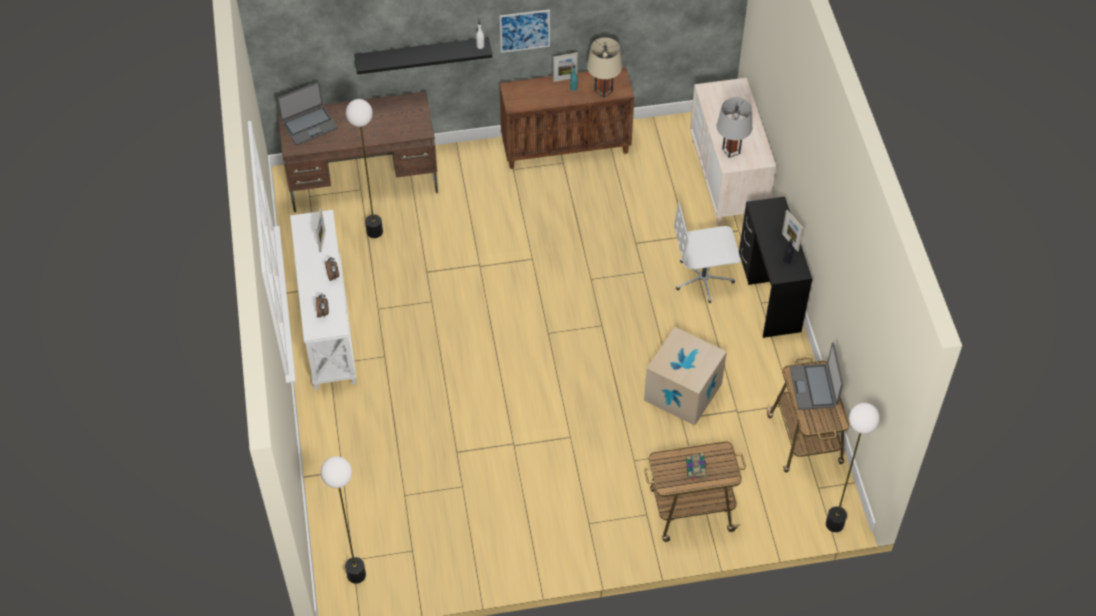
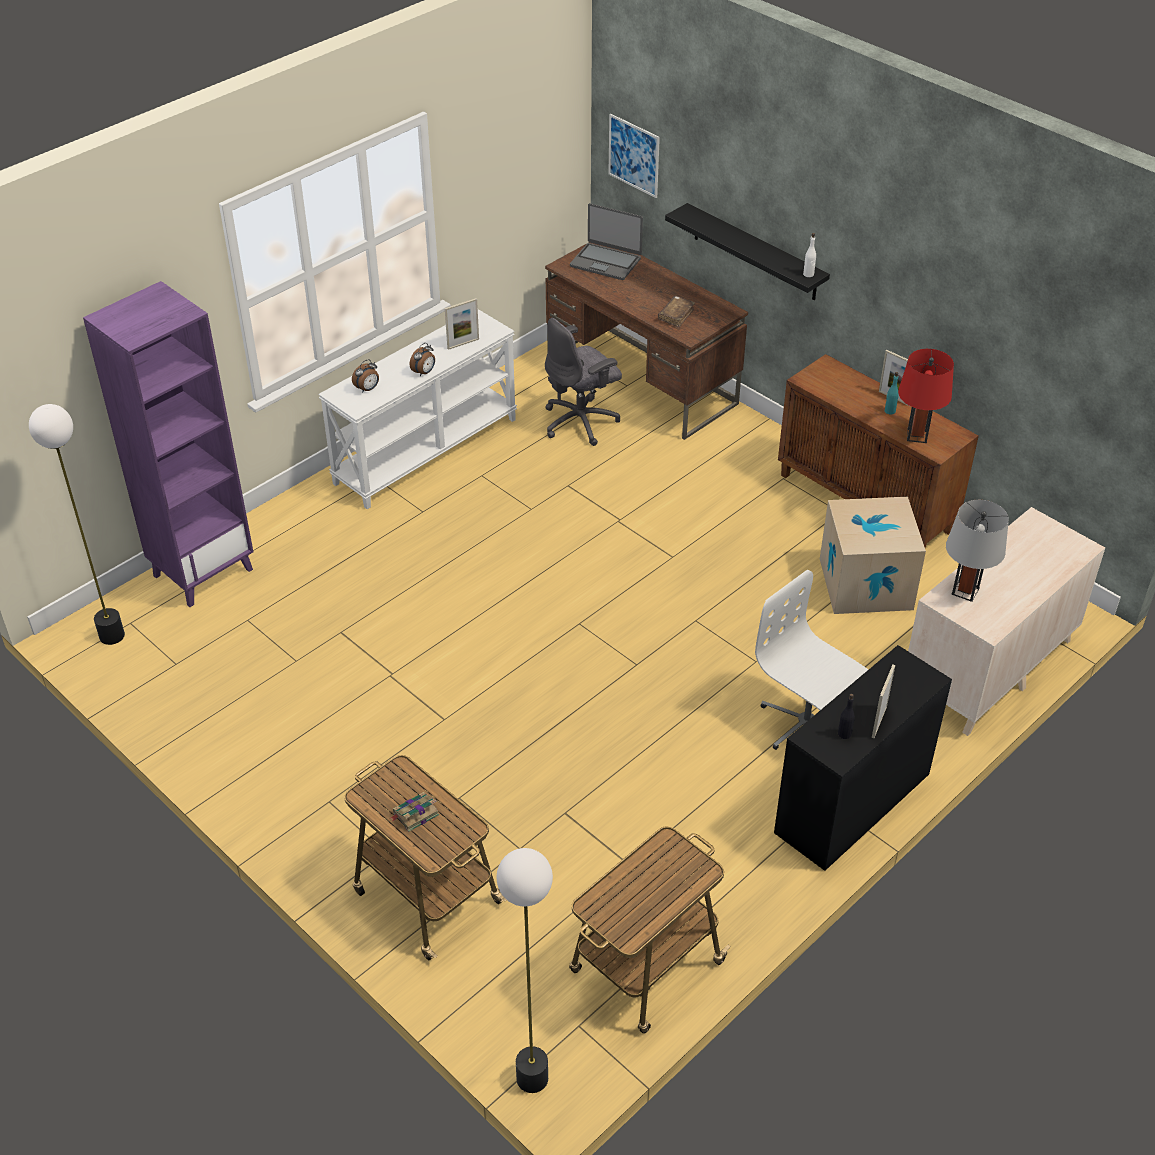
camera: 55 degrees right, 10 degrees down
floor lamp [346,99,383,238] -> grey office chair [545,318,622,446]
picture [500,9,550,53] -> picture moved to [608,114,660,198]
beige table lamp [587,38,622,98] -> red table lamp [898,349,954,443]
cardboard box [644,327,727,426] -> cardboard box moved to [820,497,926,614]
laptop [790,342,843,410] -> none
none -> purple bookcase [83,281,253,607]
none -> brown book [658,296,695,328]

